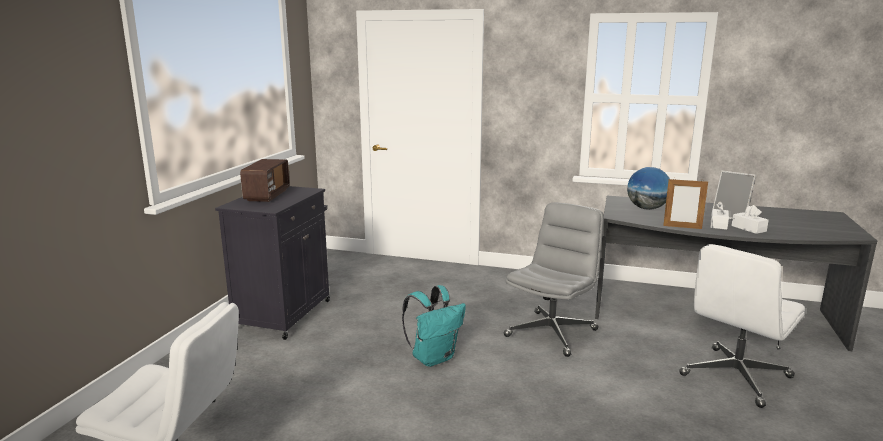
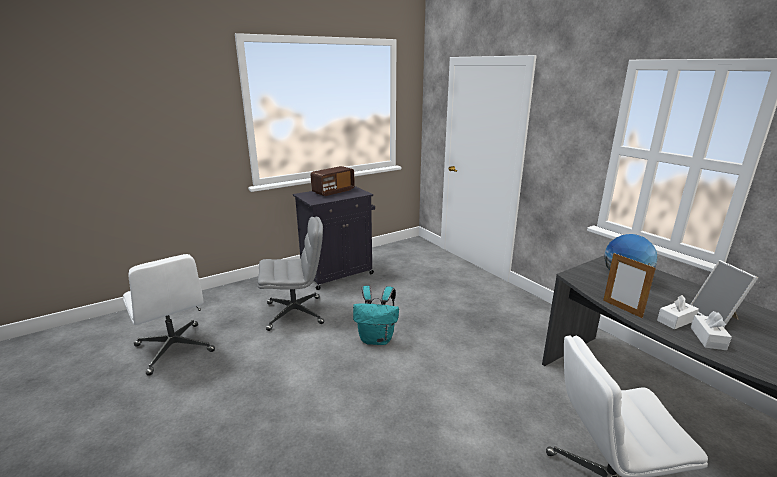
camera: 40 degrees right, 5 degrees up
grey office chair [504,202,604,357] -> grey office chair moved to [258,217,324,331]

